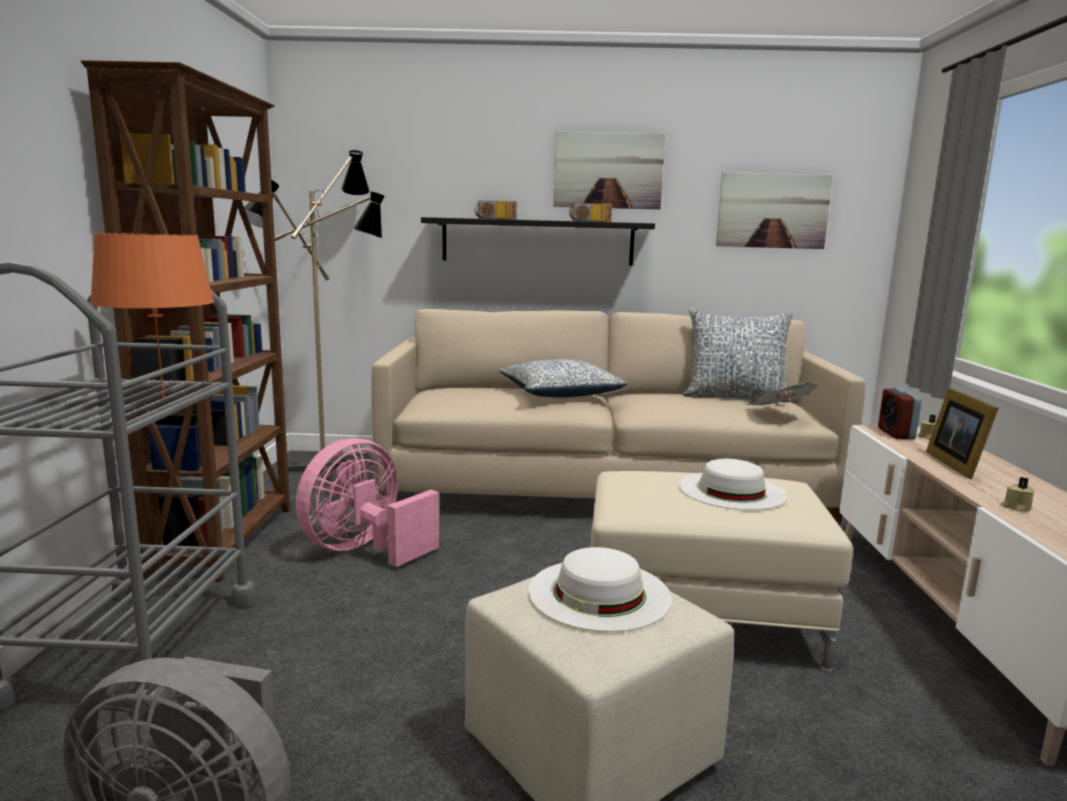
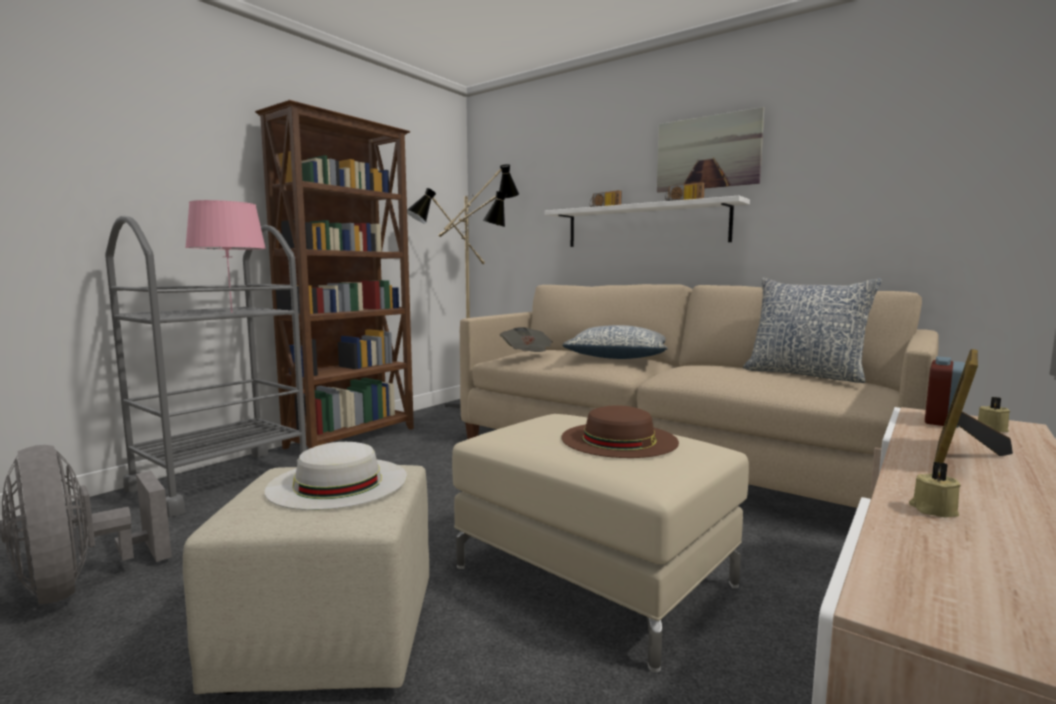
camera: 35 degrees right, 5 degrees down
orange table lamp [90,233,214,399] -> pink table lamp [185,200,266,313]
pink fan [296,438,439,567] -> none
black shelf [421,217,655,266] -> white shelf [544,196,750,247]
white hat [678,459,788,510] -> brown hat [561,405,679,458]
picture [716,172,833,249] -> none
newspaper [747,383,818,406] -> newspaper moved to [500,327,553,352]

